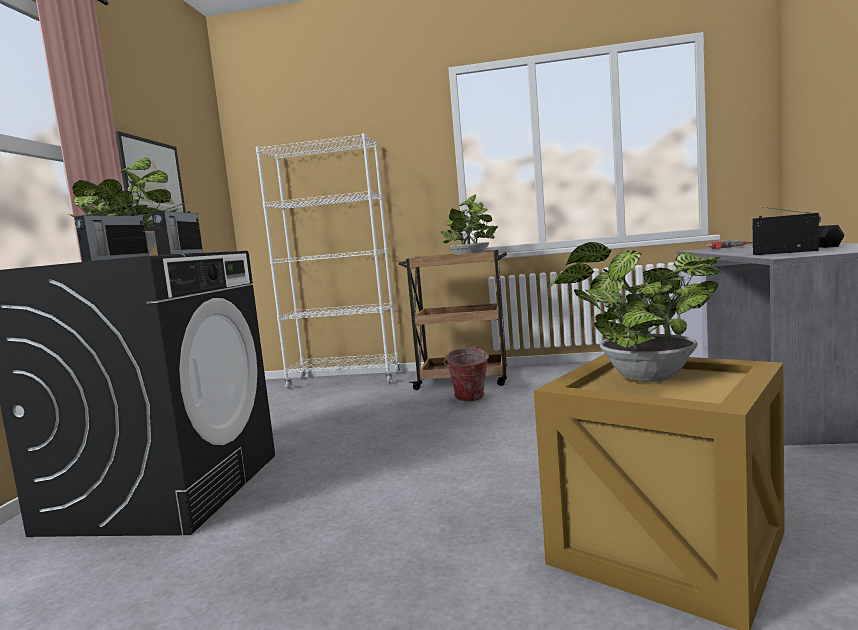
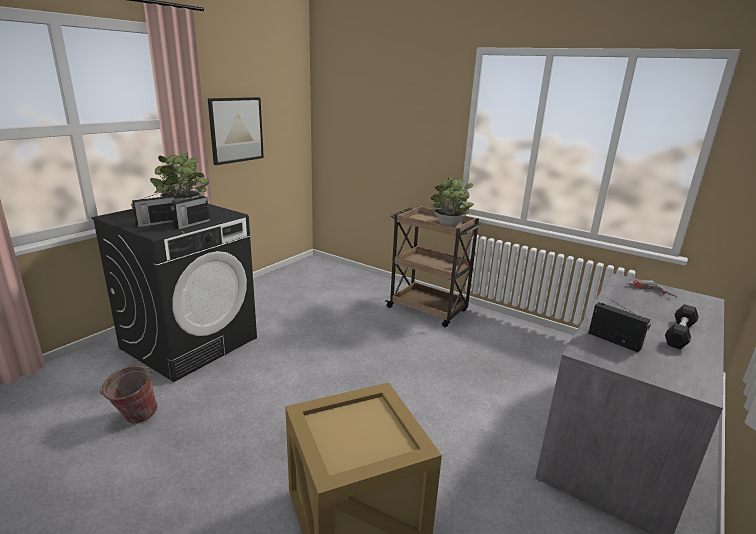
camera: 25 degrees right, 15 degrees up
white bookcase [256,133,401,389] -> none
bucket [443,345,489,401] -> bucket moved to [99,365,157,424]
potted plant [549,242,722,382] -> none

